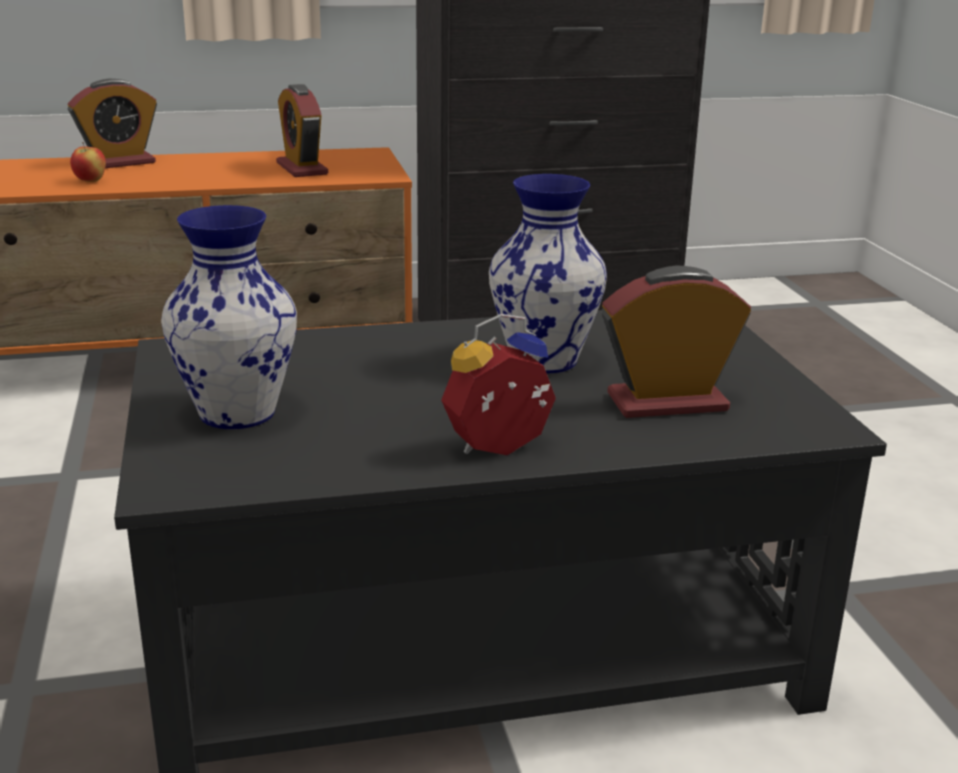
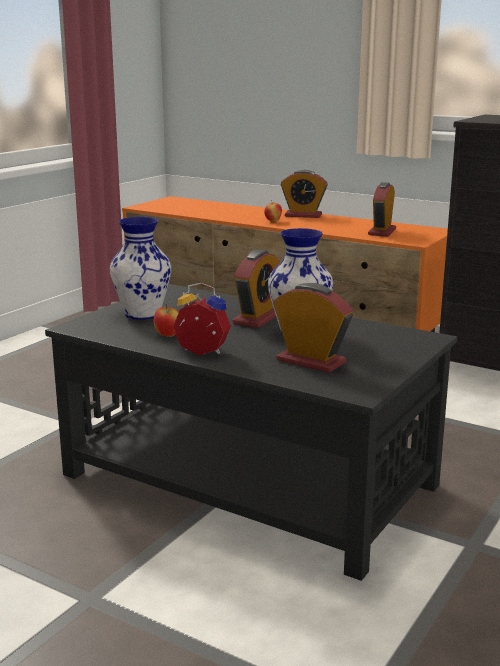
camera: 45 degrees right, 5 degrees down
none -> apple [154,304,179,337]
none -> alarm clock [232,250,280,328]

